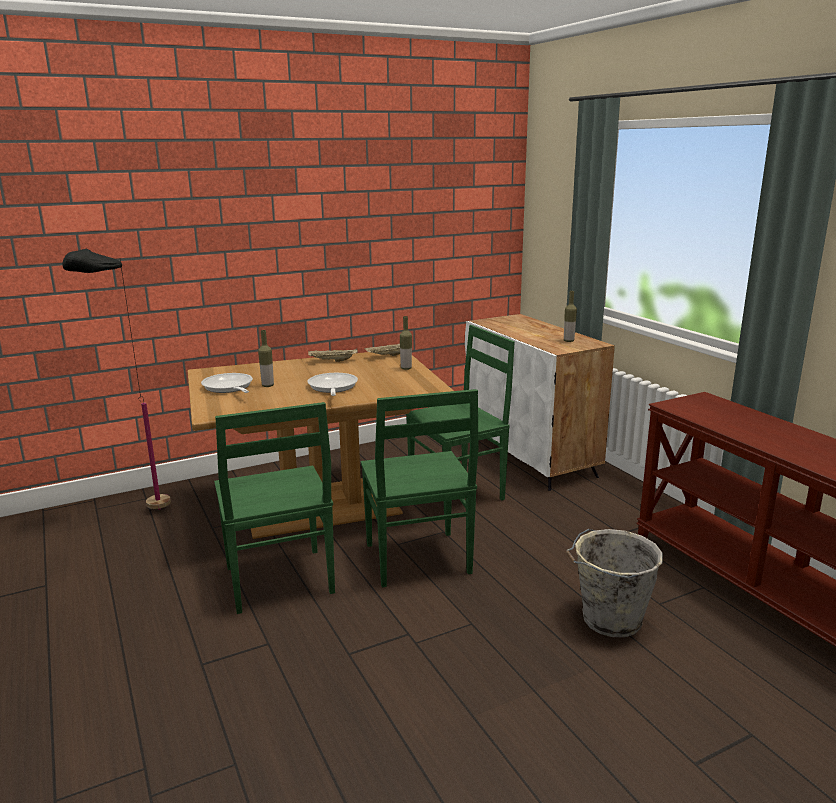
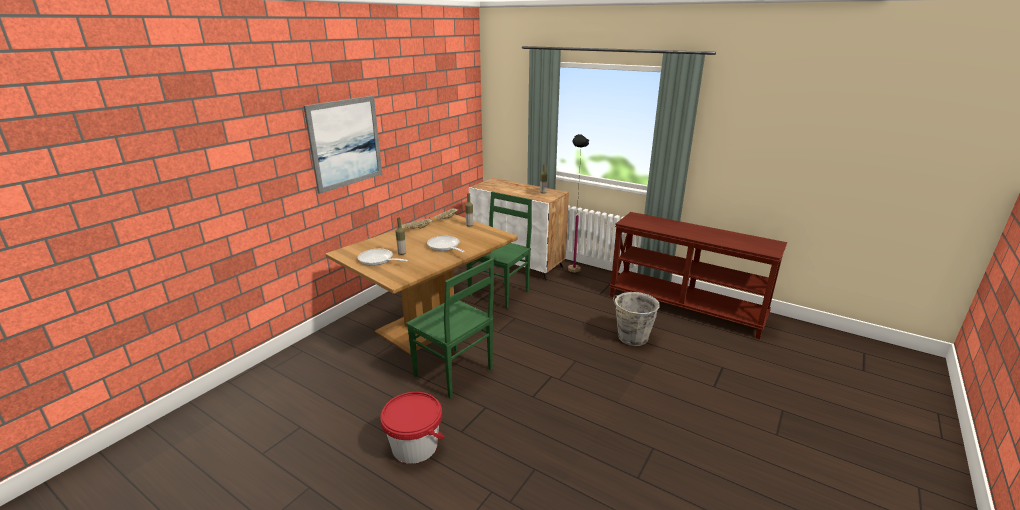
camera: 30 degrees left, 5 degrees up
black floor lamp [62,249,171,510] -> black floor lamp moved to [568,134,589,273]
green chair [361,389,479,587] -> none
none -> picture [304,96,382,194]
none -> red bucket [380,392,444,464]

